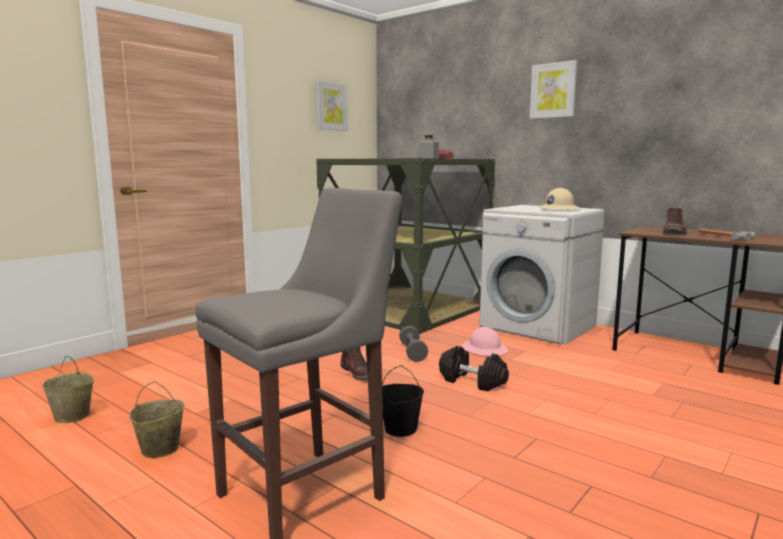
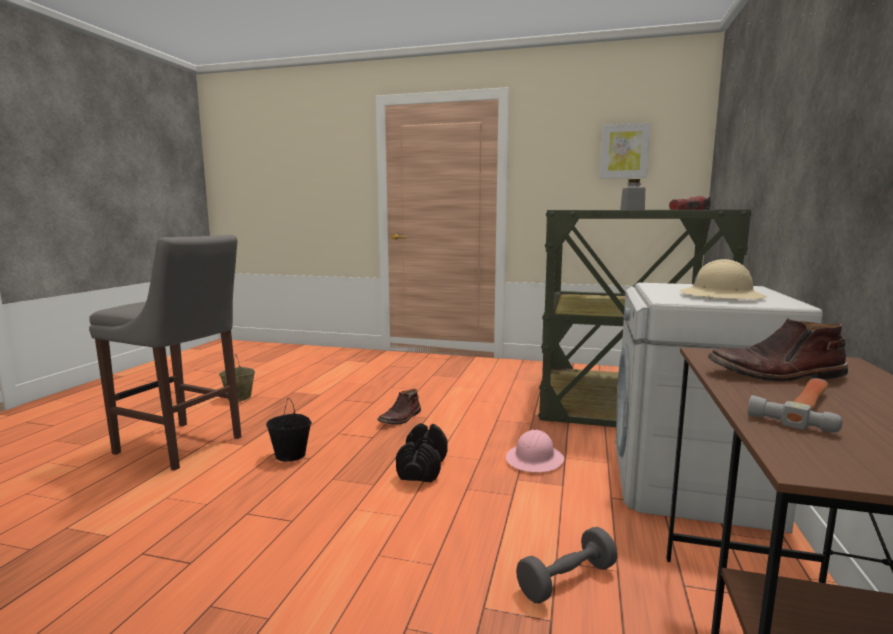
camera: 65 degrees right, 0 degrees up
beige bucket [42,355,94,423] -> none
grey dumbbell [399,326,428,362] -> grey dumbbell moved to [516,527,617,603]
picture [530,60,577,119] -> none

